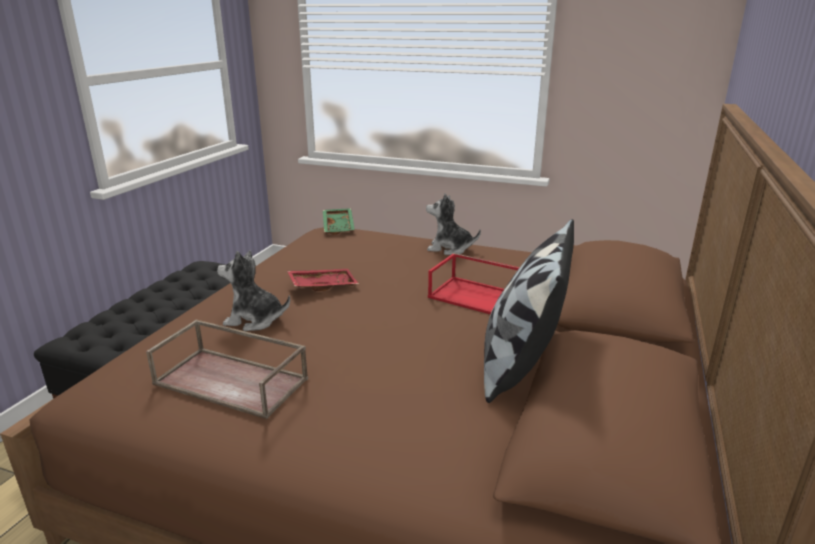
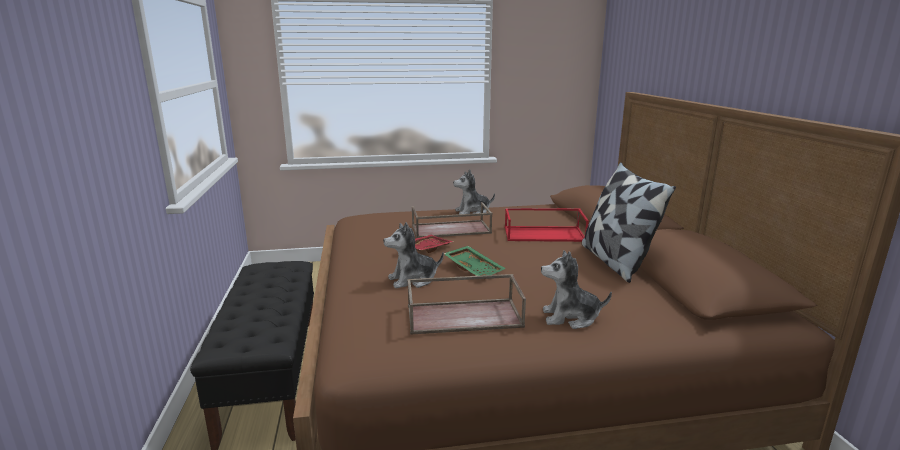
camera: 30 degrees left, 5 degrees down
green tray [323,208,355,235] -> green tray moved to [444,246,506,276]
none -> brown tray [412,202,493,238]
none -> plush toy [541,250,612,329]

